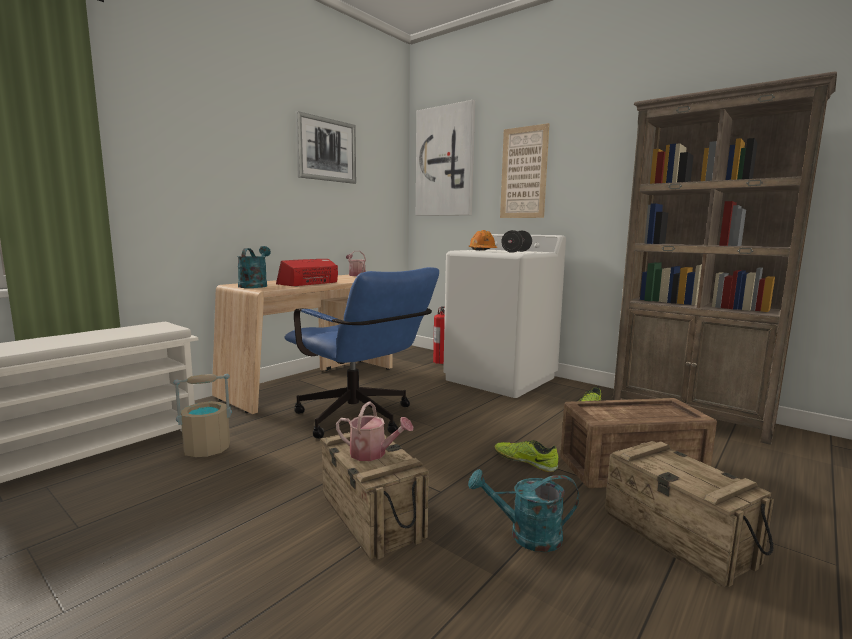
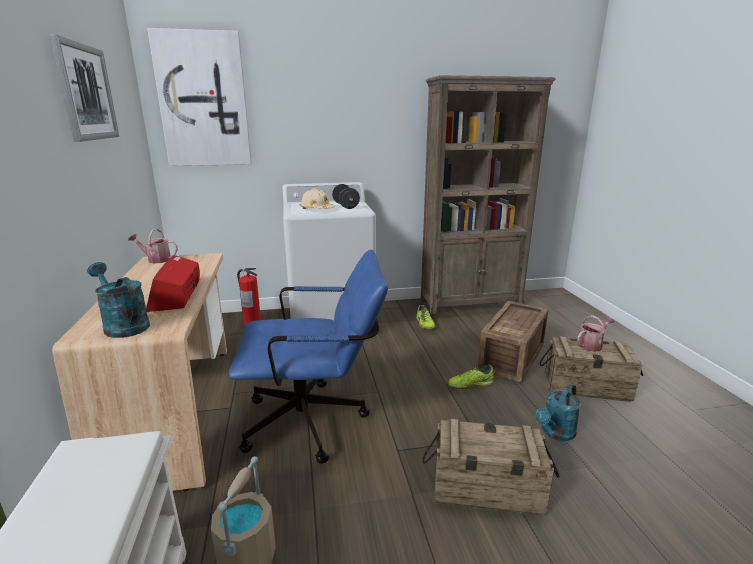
camera: 50 degrees left, 10 degrees up
watering can [336,401,413,461] -> watering can moved to [577,315,615,352]
orange hard hat [469,230,497,251] -> beige hard hat [299,189,335,209]
picture [500,123,549,218] -> none

